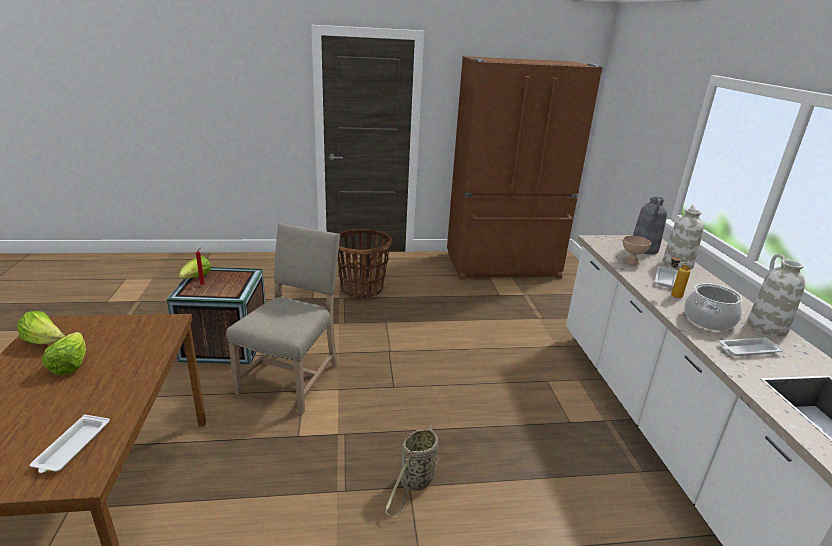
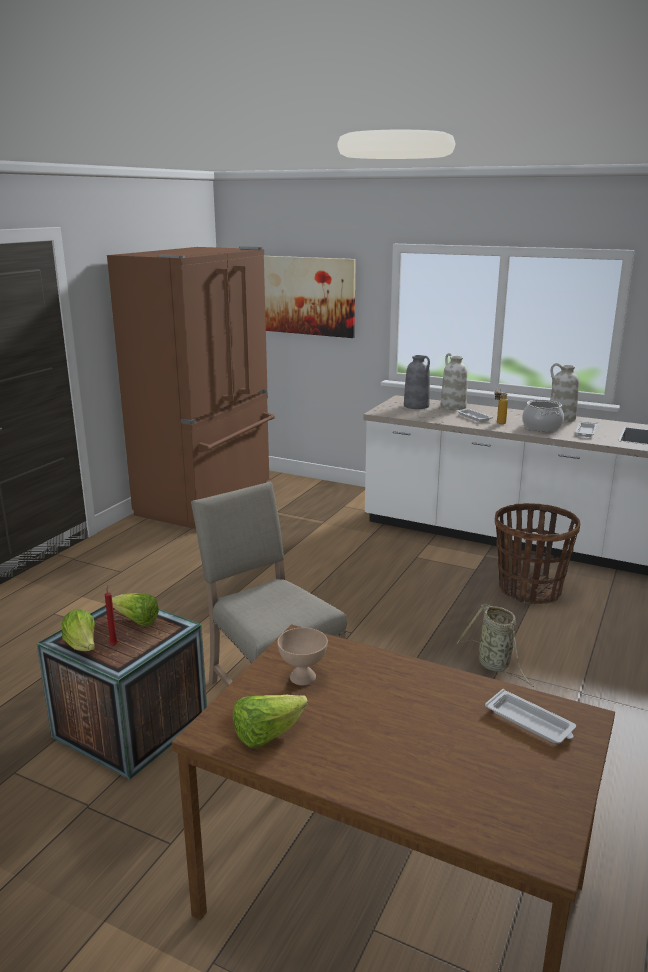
camera: 55 degrees left, 5 degrees down
lettuce [42,332,86,375] -> lettuce moved to [112,593,159,626]
basket [337,229,392,299] -> basket moved to [495,503,580,604]
beige bowl [623,236,651,265] -> beige bowl moved to [277,627,328,685]
none -> picture [264,256,356,338]

